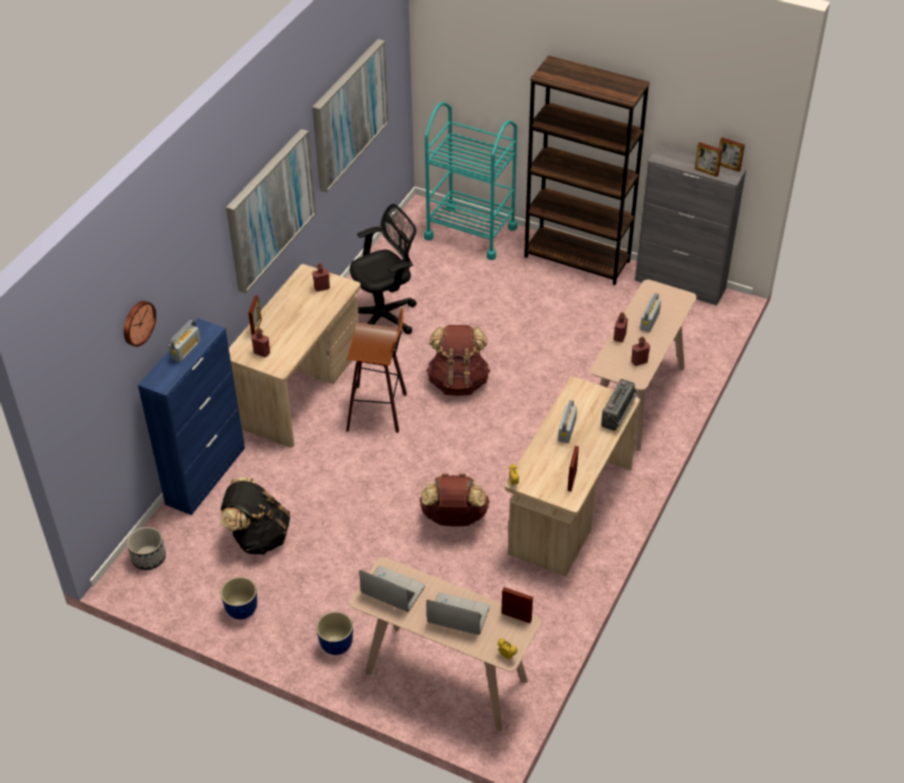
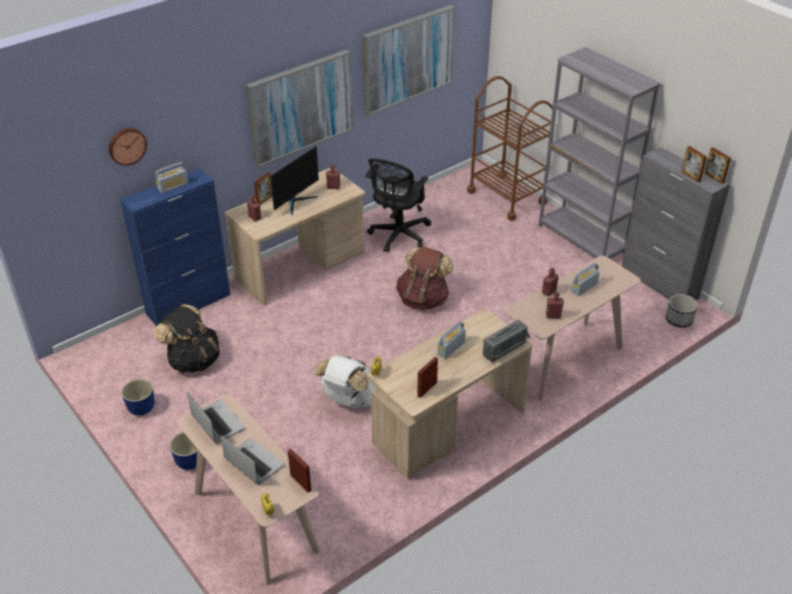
camera: 25 degrees right, 5 degrees down
planter [127,527,166,570] -> planter moved to [666,294,698,328]
stool [346,308,407,433] -> none
black office chair [350,204,417,334] -> black office chair turned 120 degrees clockwise [365,158,431,253]
brown backpack [420,473,489,526] -> white backpack [314,355,376,408]
turquoise cart [424,102,517,260] -> brown cart [467,76,553,221]
brown bookcase [524,55,650,285] -> grey bookcase [539,47,661,259]
none -> monitor [270,146,319,215]

